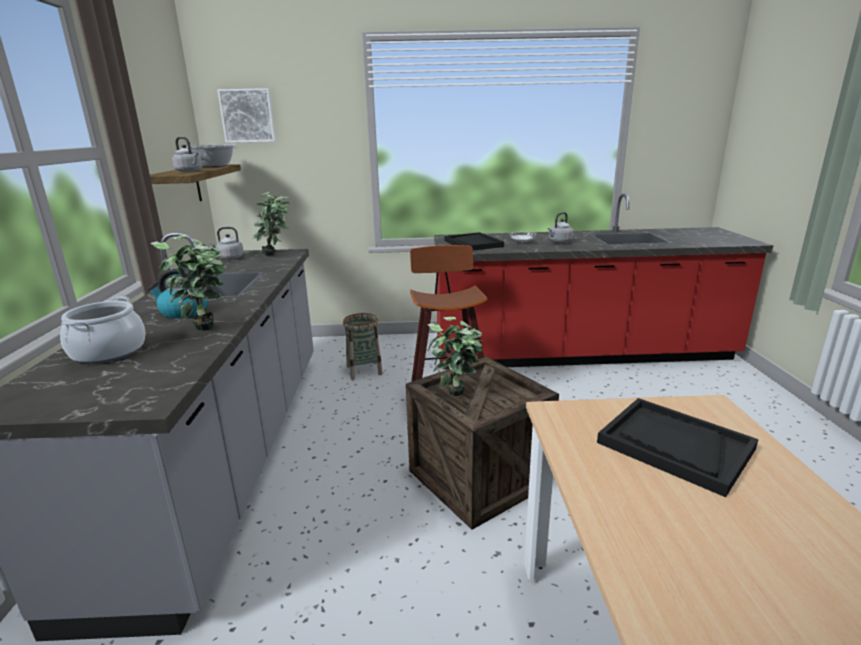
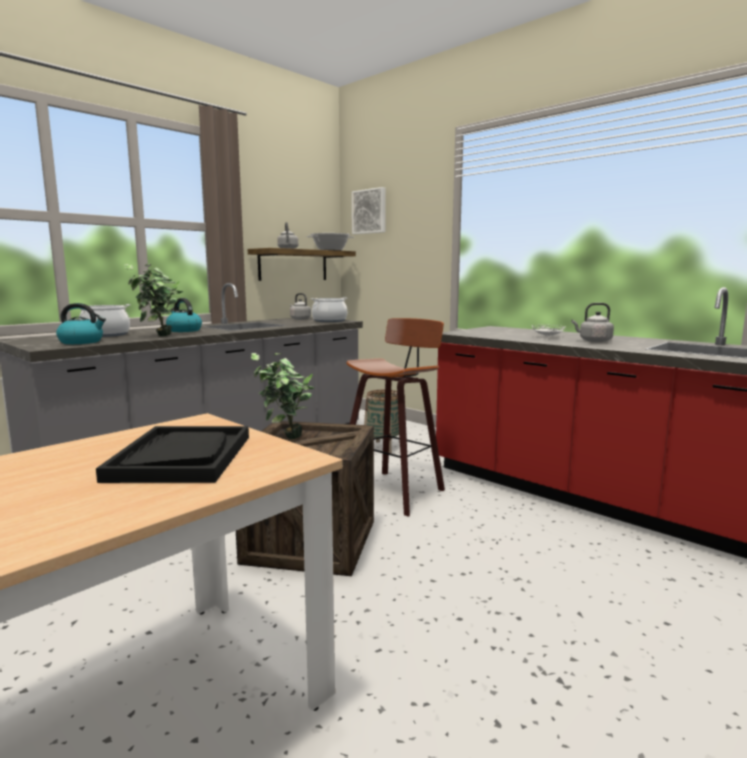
camera: 45 degrees right, 10 degrees down
potted plant [252,192,289,255] -> cooking pot [311,297,347,322]
black tray [444,232,504,251] -> none
none -> kettle [56,303,106,344]

